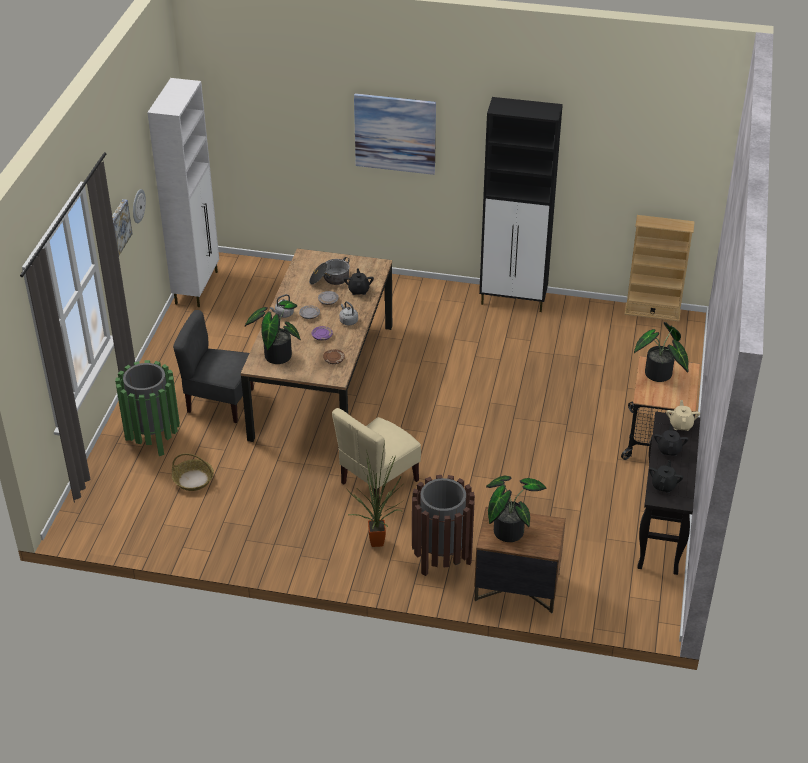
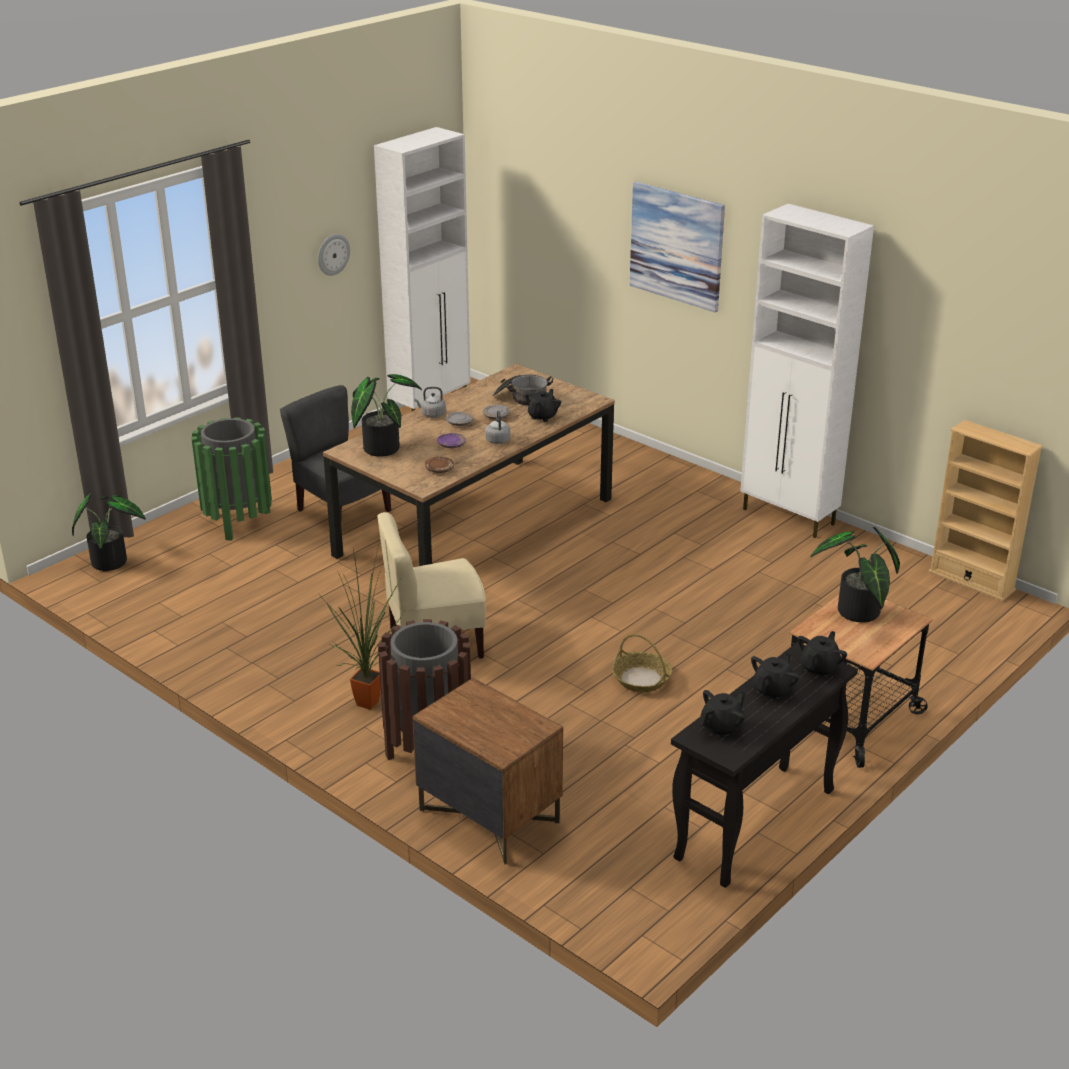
camera: 30 degrees right, 10 degrees down
picture [112,199,133,255] -> none
basket [172,453,214,491] -> basket moved to [612,634,672,692]
black cabinet [479,97,563,312] -> white cabinet [740,204,874,538]
potted plant [486,476,547,542] -> potted plant moved to [72,493,146,571]
beige teapot [666,400,700,431] -> black teapot [798,631,847,678]

